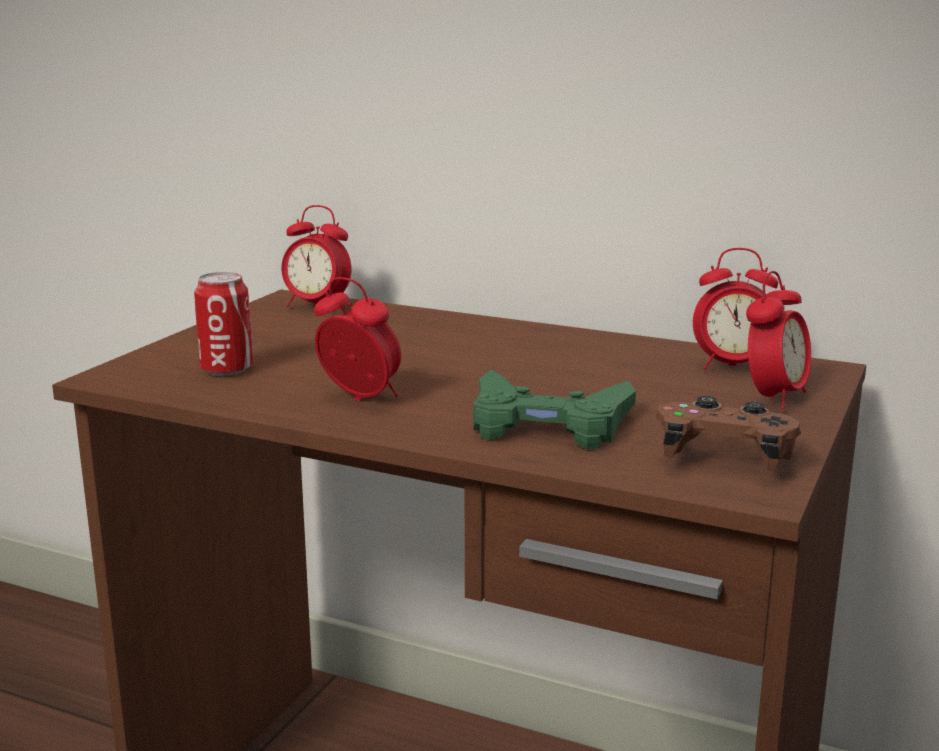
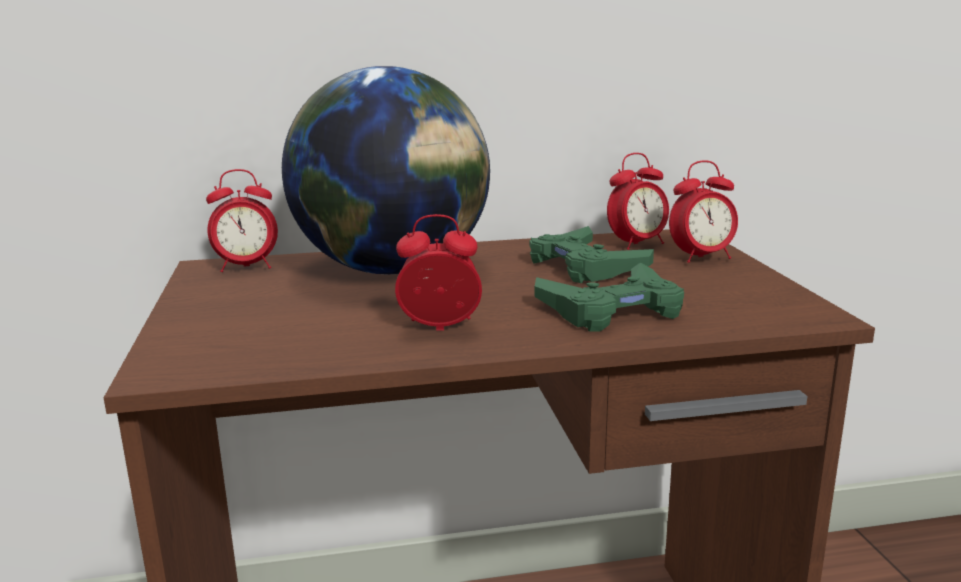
camera: 35 degrees left, 0 degrees up
can [194,272,253,376] -> none
brown game controller [657,396,801,472] -> none
alarm clock [746,271,811,409] -> alarm clock turned 75 degrees clockwise [669,161,738,263]
none -> globe [282,66,490,274]
none -> green game controller [530,226,654,283]

